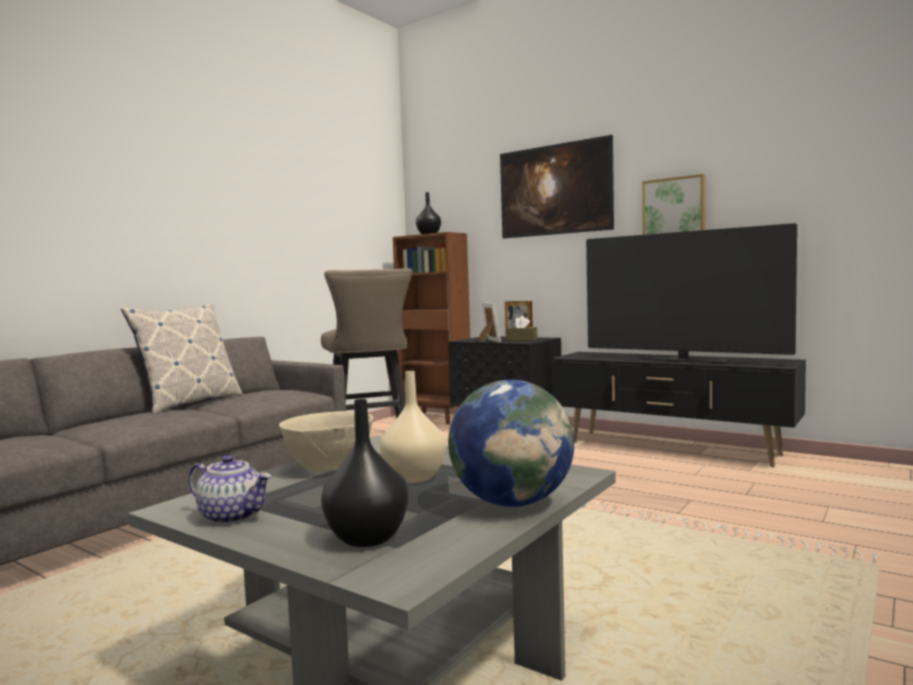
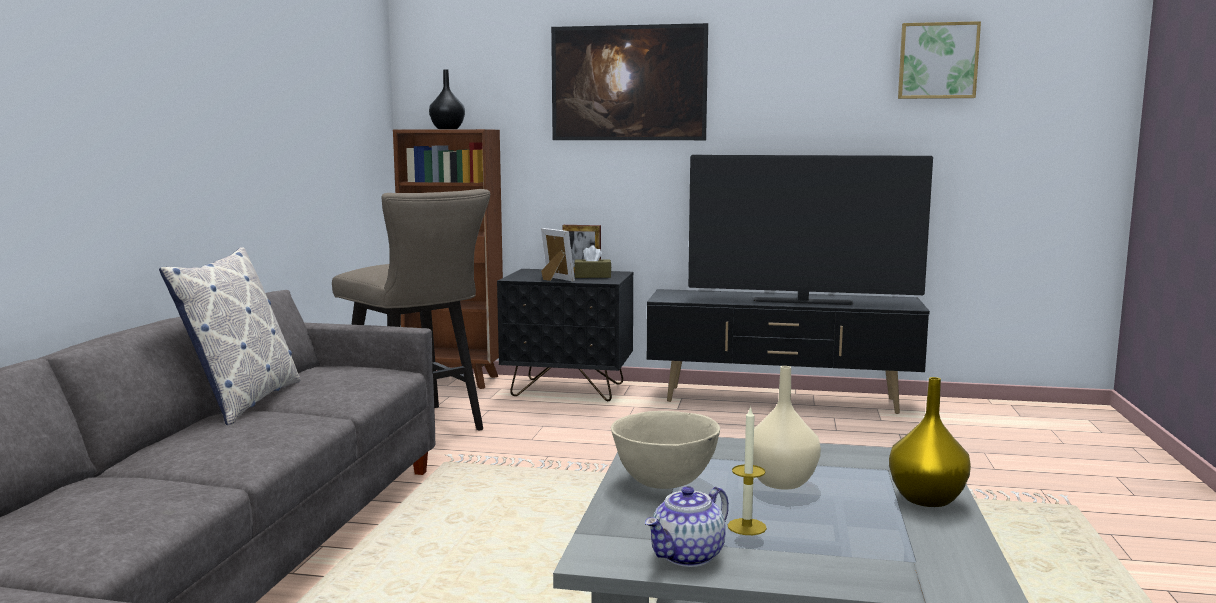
camera: 25 degrees left, 5 degrees up
teapot [188,455,272,524] -> teapot turned 135 degrees clockwise [645,486,729,567]
black vase [321,399,409,547] -> none
globe [448,380,574,507] -> yellow vase [889,377,971,507]
picture [642,174,705,235] -> picture moved to [898,21,981,99]
none -> candle [728,406,767,535]

